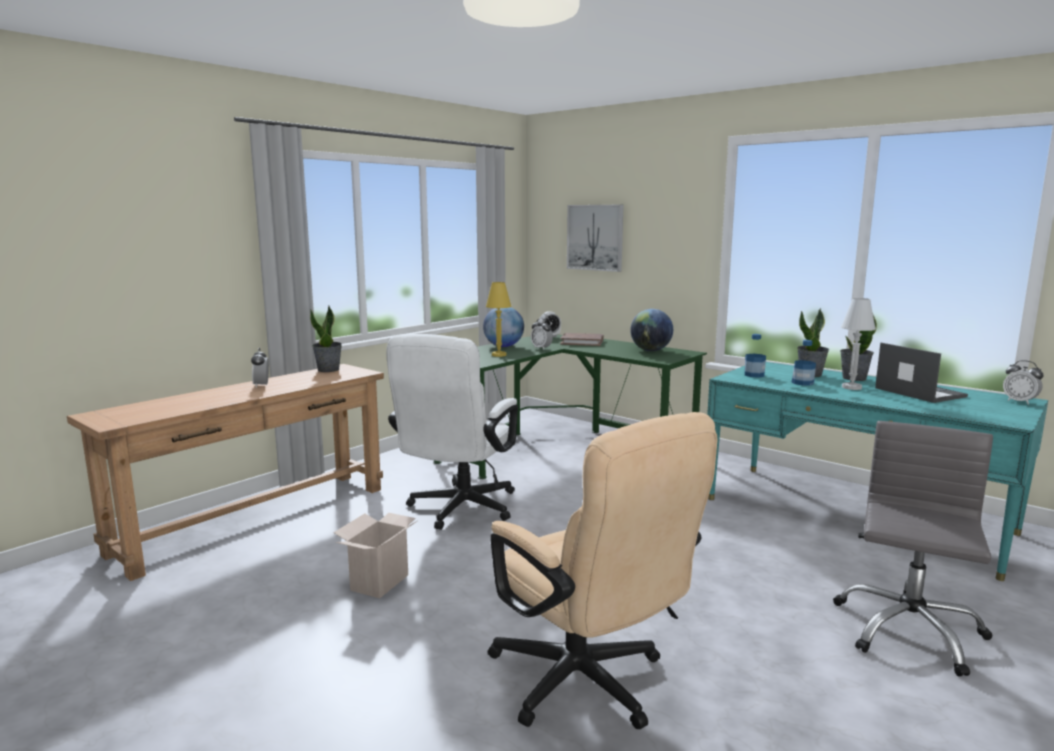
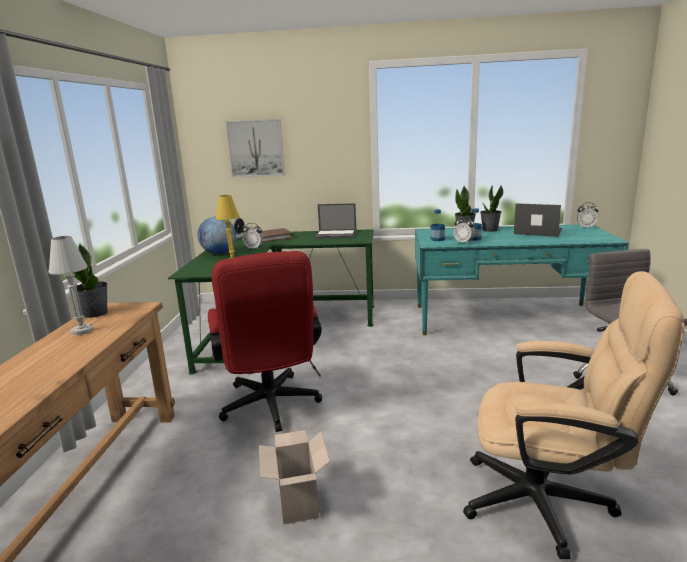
camera: 35 degrees left, 5 degrees up
alarm clock [251,348,269,388] -> alarm clock moved to [454,216,475,244]
white office chair [386,334,518,530] -> red office chair [208,251,322,432]
globe [630,309,673,351] -> laptop [314,203,356,239]
white table lamp [841,298,876,390] -> white table lamp moved to [48,236,93,335]

